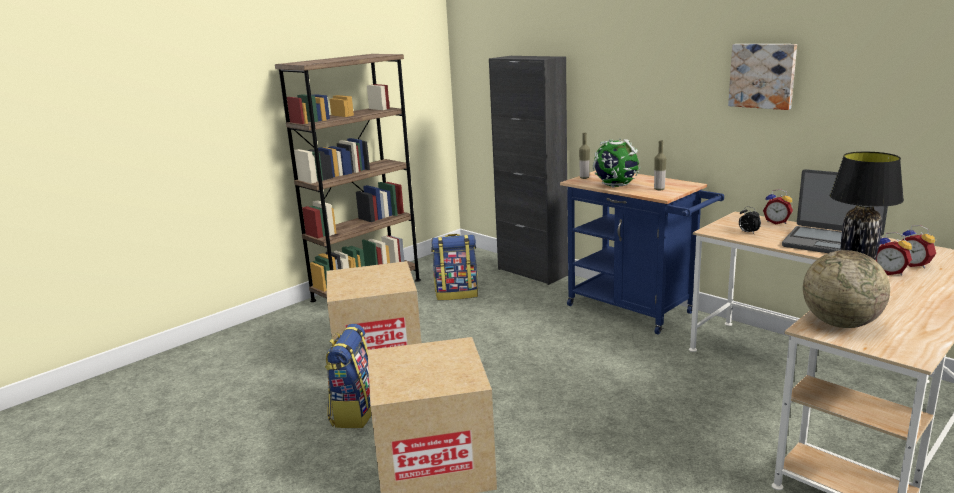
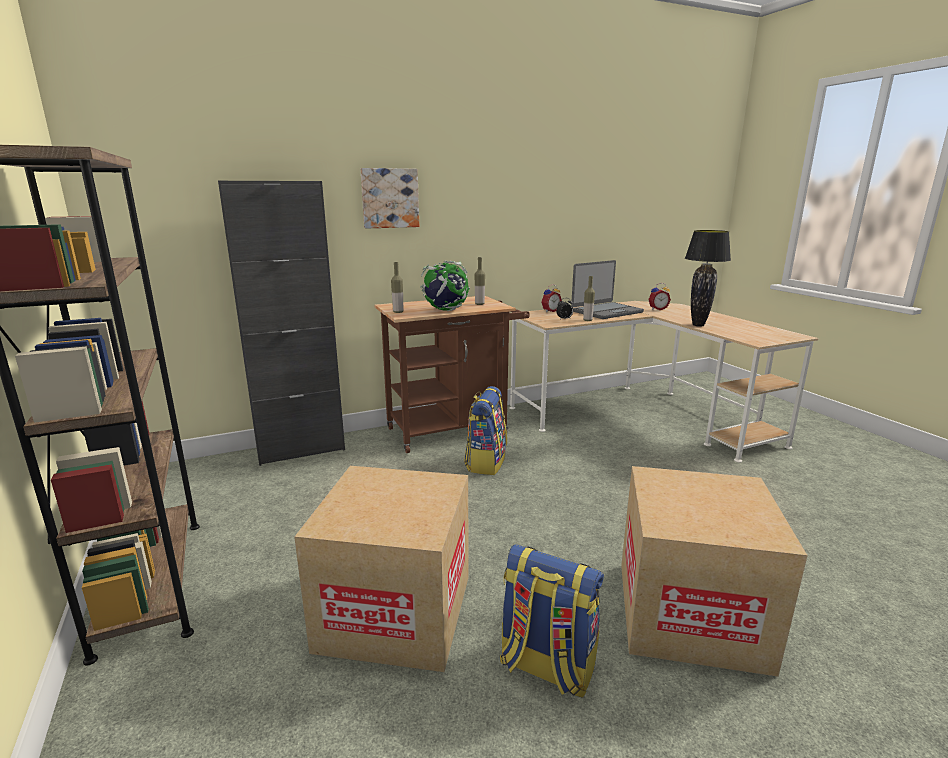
camera: 70 degrees left, 0 degrees up
backpack [431,234,478,300] -> backpack moved to [464,386,507,475]
blue cart [560,171,724,335] -> brown cart [375,296,530,453]
picture [728,44,797,110] -> picture moved to [360,168,419,229]
globe [803,250,890,328] -> none
alarm clock [876,232,912,276] -> none
none -> bottle [583,276,595,321]

